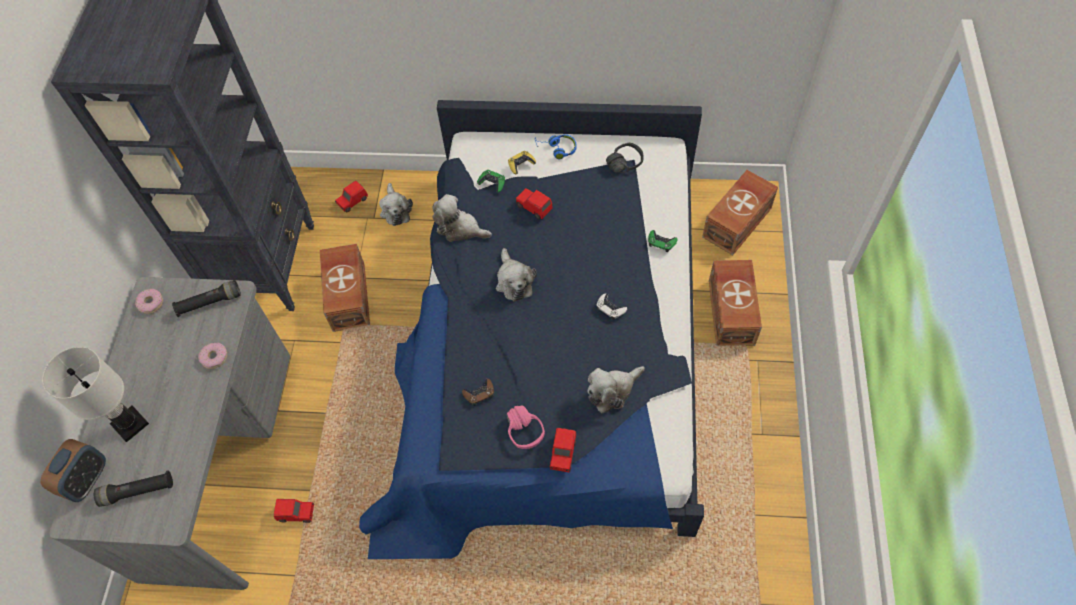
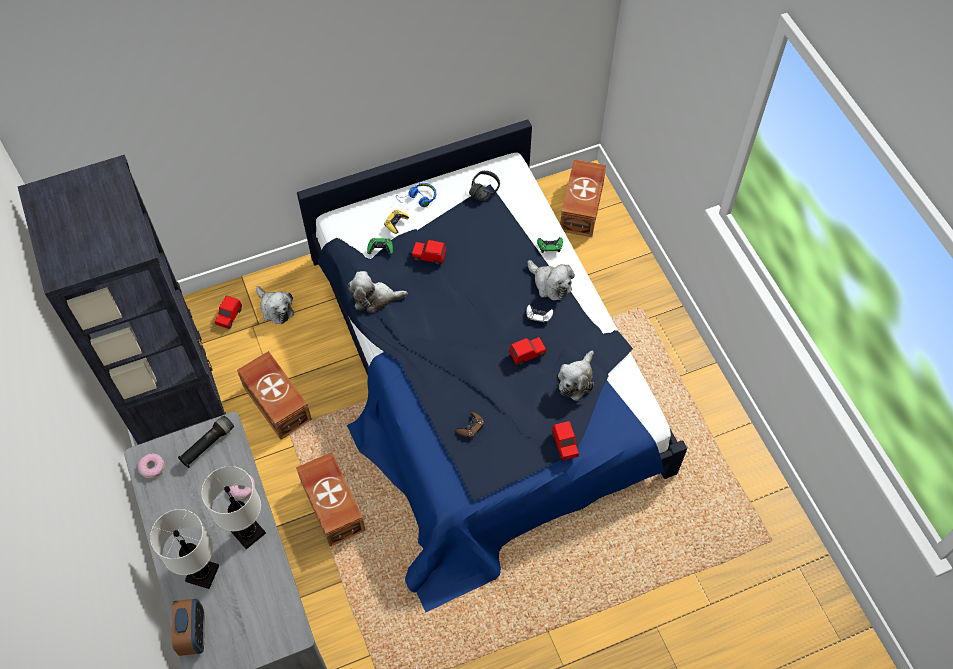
camera: 30 degrees left, 0 degrees up
black flashlight [94,471,173,507] -> none
red toy car [274,499,314,523] -> red toy car moved to [509,337,547,365]
plush toy [496,248,537,302] -> plush toy moved to [527,260,575,300]
pink headphones [506,405,545,449] -> none
brown storage box [709,260,762,346] -> brown storage box moved to [296,452,366,547]
none -> white table lamp [201,466,266,549]

